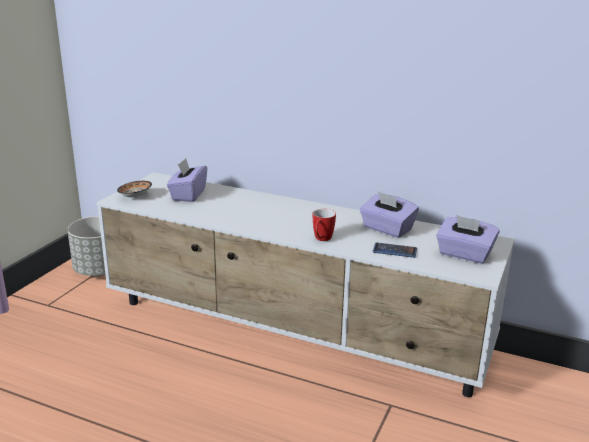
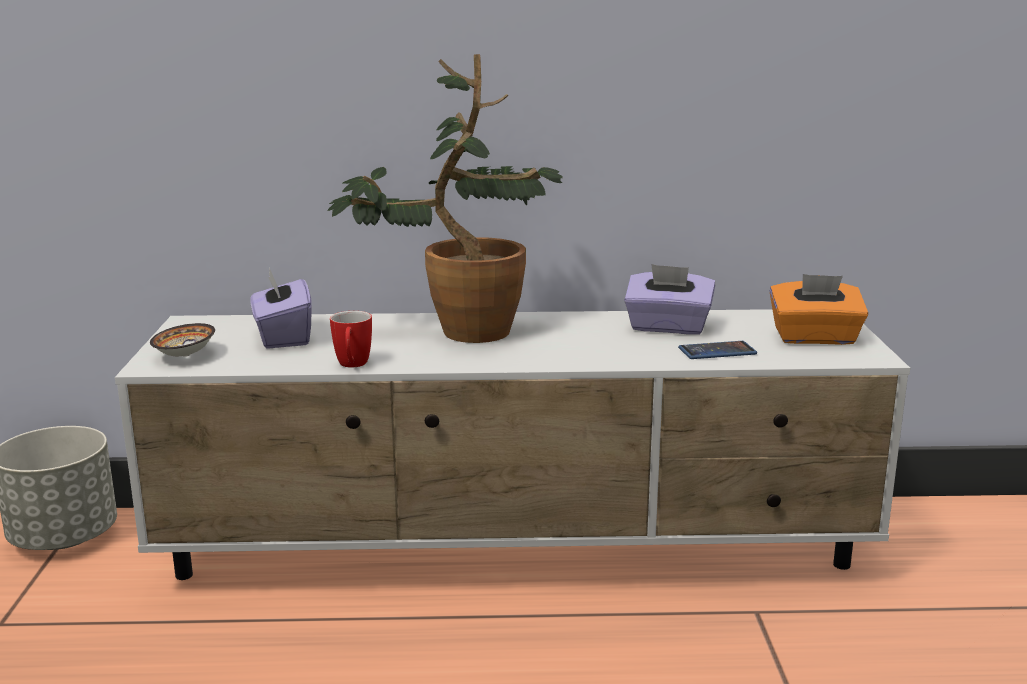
camera: 25 degrees left, 5 degrees down
mug [313,209,336,241] -> mug moved to [330,311,372,368]
purple tissue box [436,215,500,264] -> orange tissue box [770,274,868,345]
none -> potted plant [328,54,563,343]

